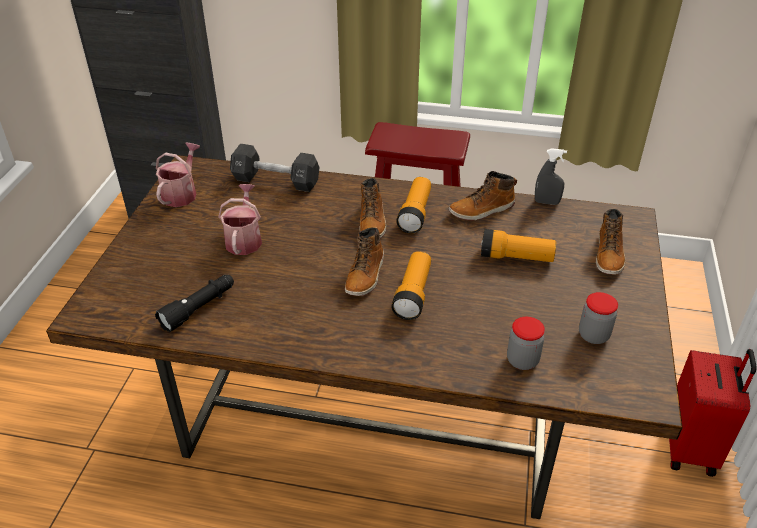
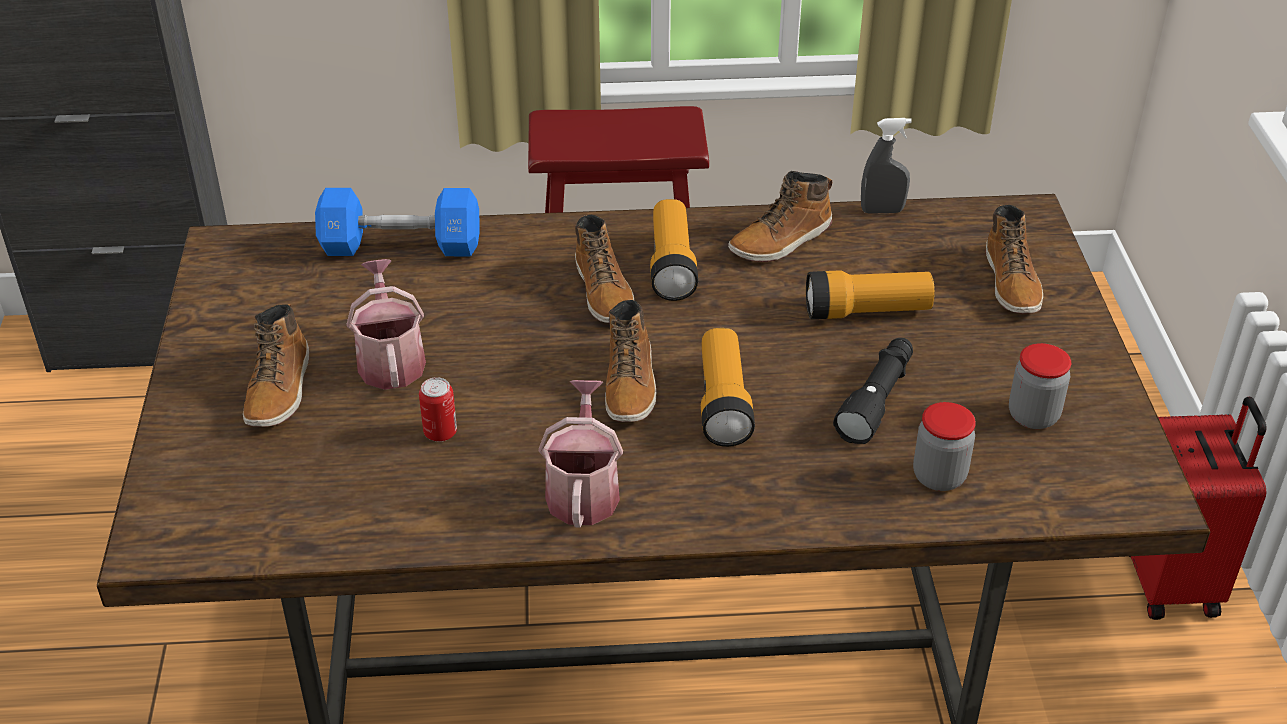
camera: 15 degrees left, 0 degrees up
black flashlight [155,275,234,332] -> black flashlight moved to [833,338,913,444]
watering can [156,142,200,207] -> watering can moved to [538,380,623,527]
black dumbbell [230,144,320,192] -> blue dumbbell [315,188,480,256]
none -> boot [243,304,309,427]
none -> can [419,377,457,442]

